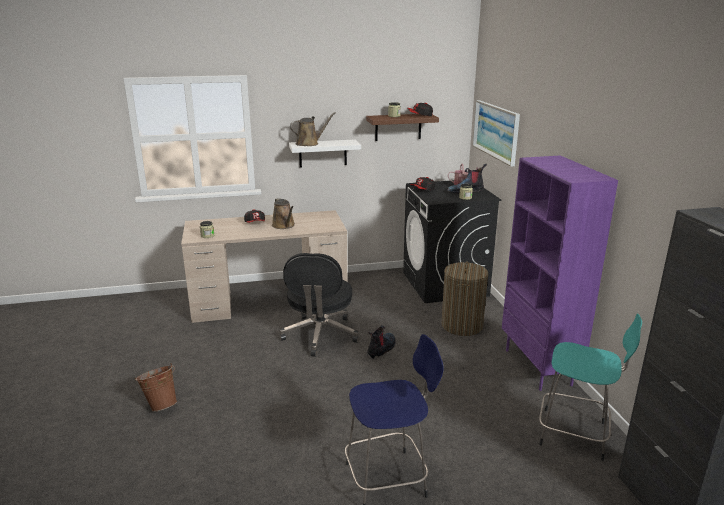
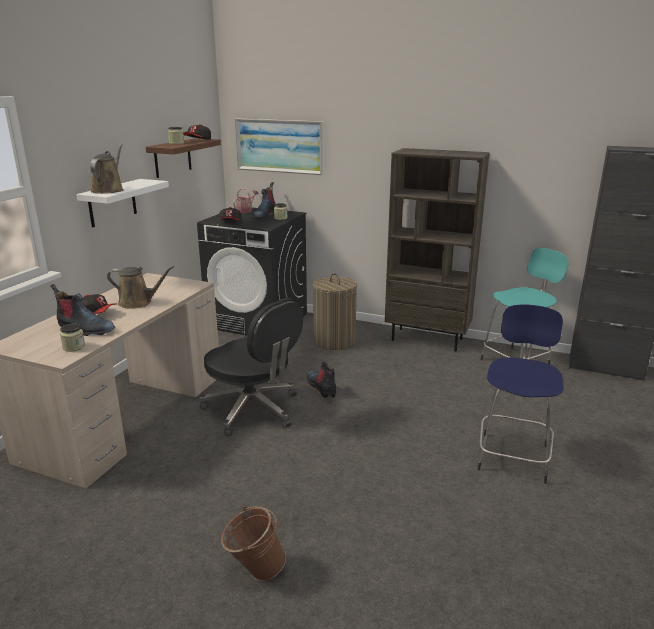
camera: 55 degrees left, 0 degrees up
purple bookcase [502,155,618,391] -> brown bookcase [385,148,490,352]
none -> boot [50,284,115,336]

